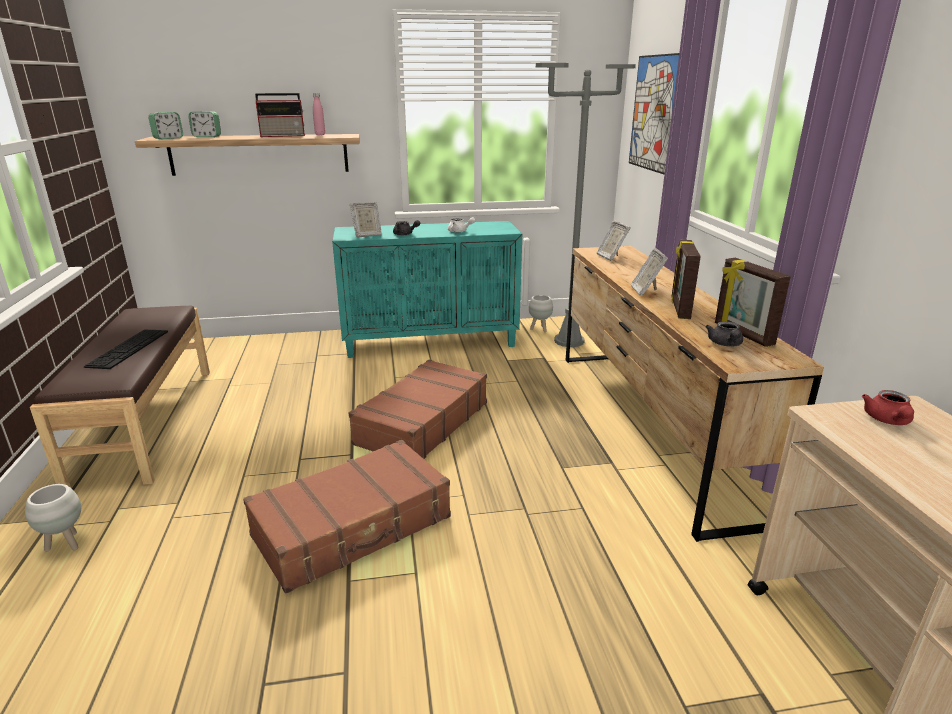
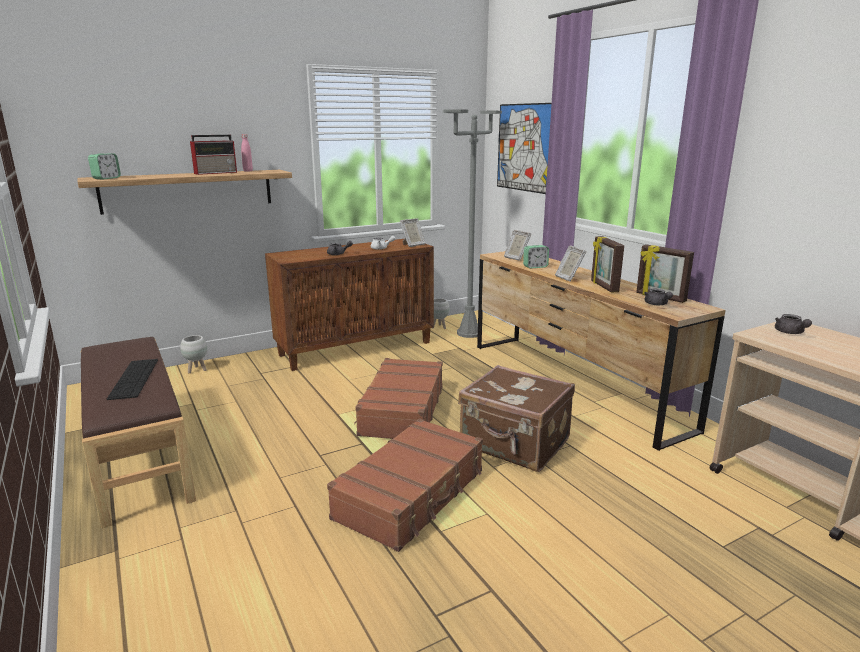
camera: 20 degrees left, 5 degrees down
white planter [25,484,81,552] -> white planter moved to [180,335,207,373]
alarm clock [188,111,221,137] -> alarm clock moved to [523,245,549,269]
turquoise cabinet [332,221,522,358] -> brown cabinet [265,239,434,371]
picture frame [350,202,381,237] -> picture frame moved to [400,218,426,247]
red teapot [862,390,914,425] -> grey teapot [775,314,812,334]
none -> brown suitcase [458,365,575,472]

